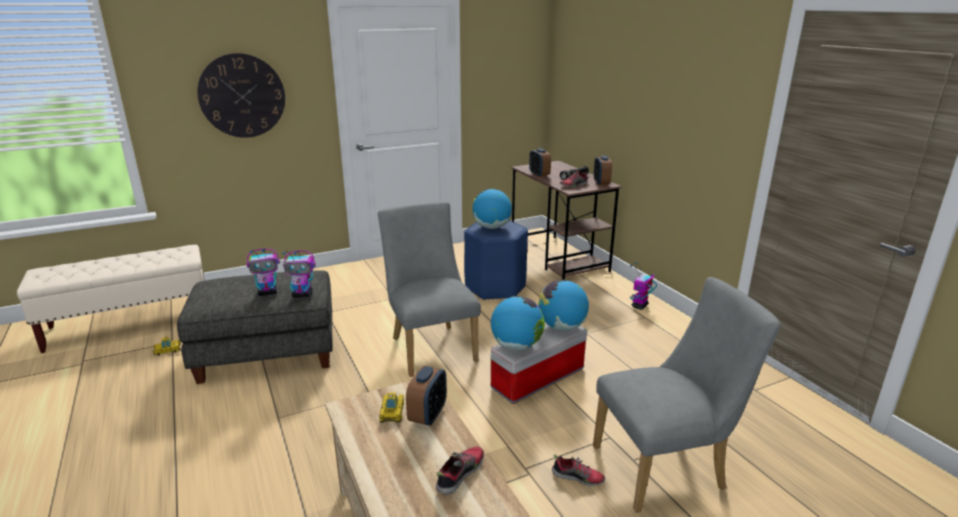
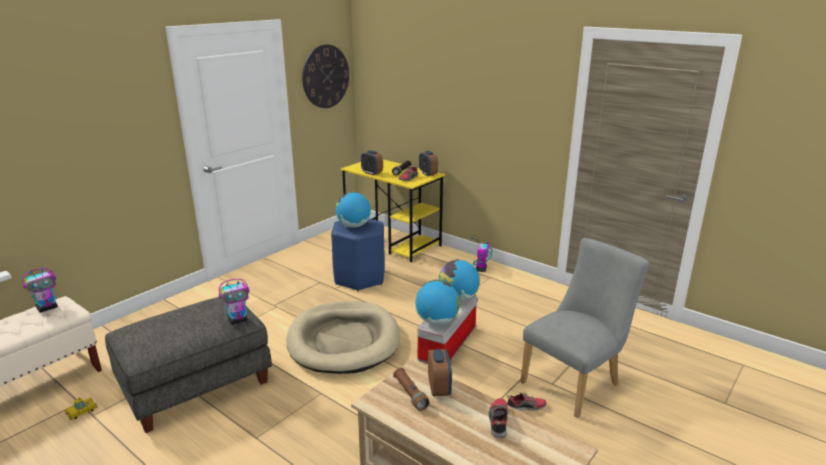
camera: 25 degrees left, 0 degrees up
wall clock [197,53,285,138] -> wall clock moved to [302,44,349,108]
toy robot [247,248,280,296] -> toy robot moved to [23,268,58,313]
grey chair [378,202,481,377] -> beige dog bed [286,301,400,374]
toy car [379,393,404,423] -> brown flashlight [393,368,429,411]
brown desk [511,161,622,280] -> yellow desk [340,160,445,262]

